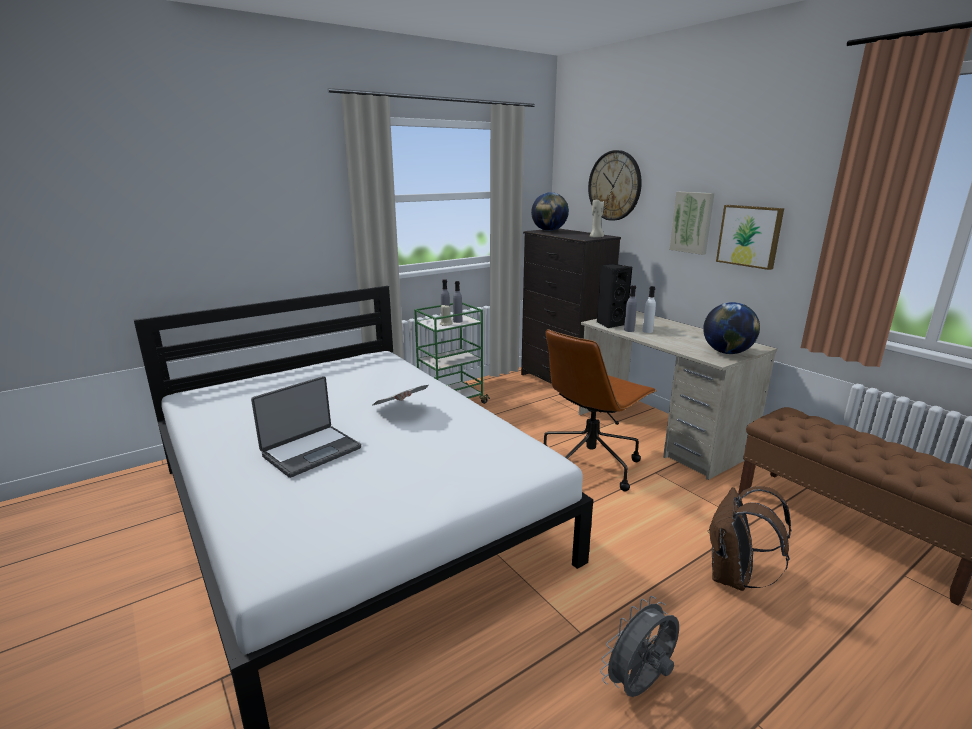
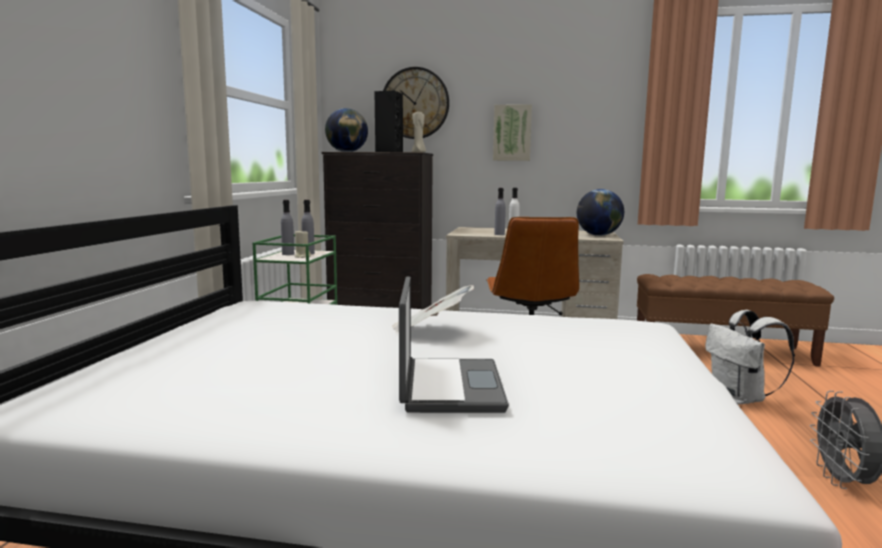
camera: 45 degrees left, 10 degrees down
black speaker [597,264,632,328] -> black speaker moved to [374,90,403,152]
brown backpack [708,486,792,591] -> white backpack [705,310,795,405]
picture [716,205,784,270] -> none

